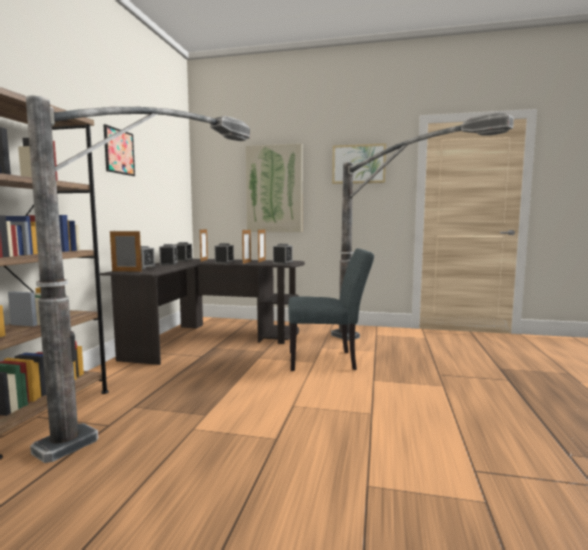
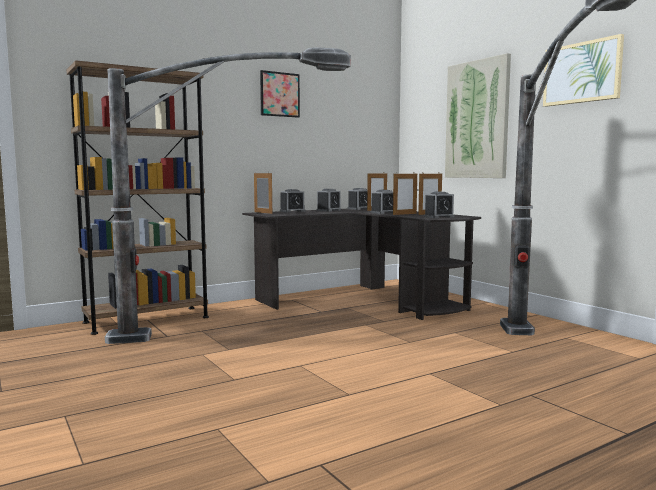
camera: 45 degrees right, 0 degrees up
grey chair [288,248,374,371] -> none

